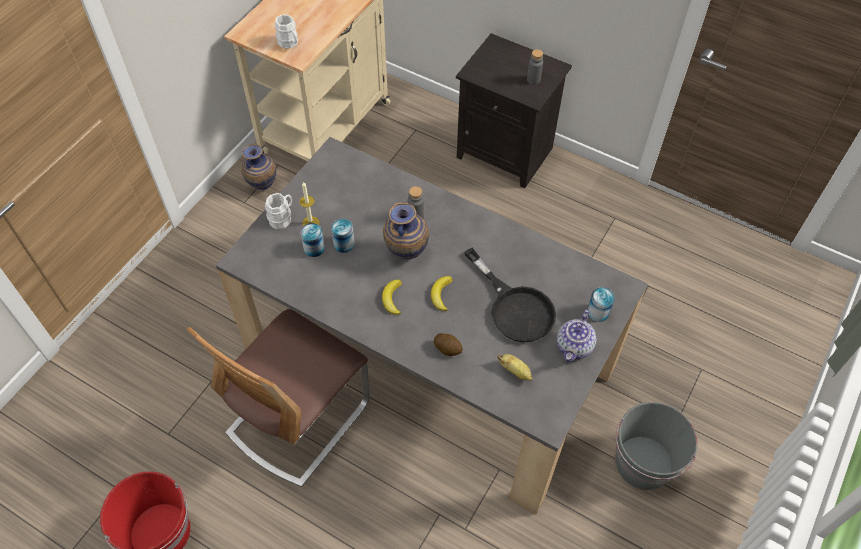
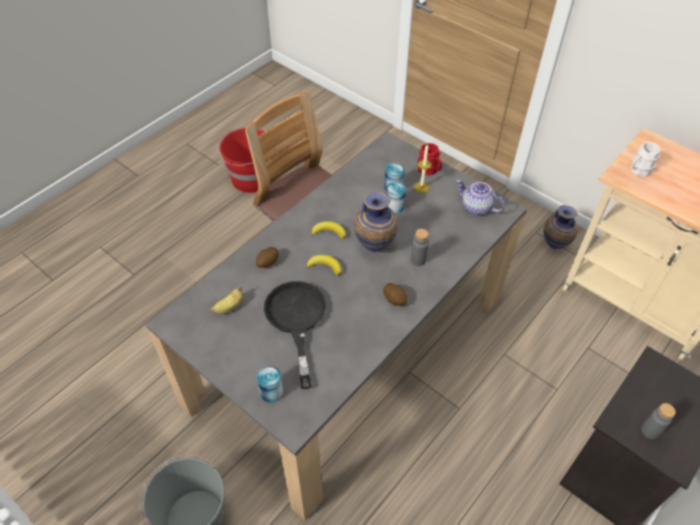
camera: 100 degrees right, 5 degrees down
white mug [265,193,292,230] -> red mug [418,143,442,175]
black frying pan [464,248,556,342] -> black frying pan turned 105 degrees clockwise [264,281,326,389]
teapot [557,309,596,362] -> teapot moved to [456,179,505,215]
none -> potato [383,283,407,306]

